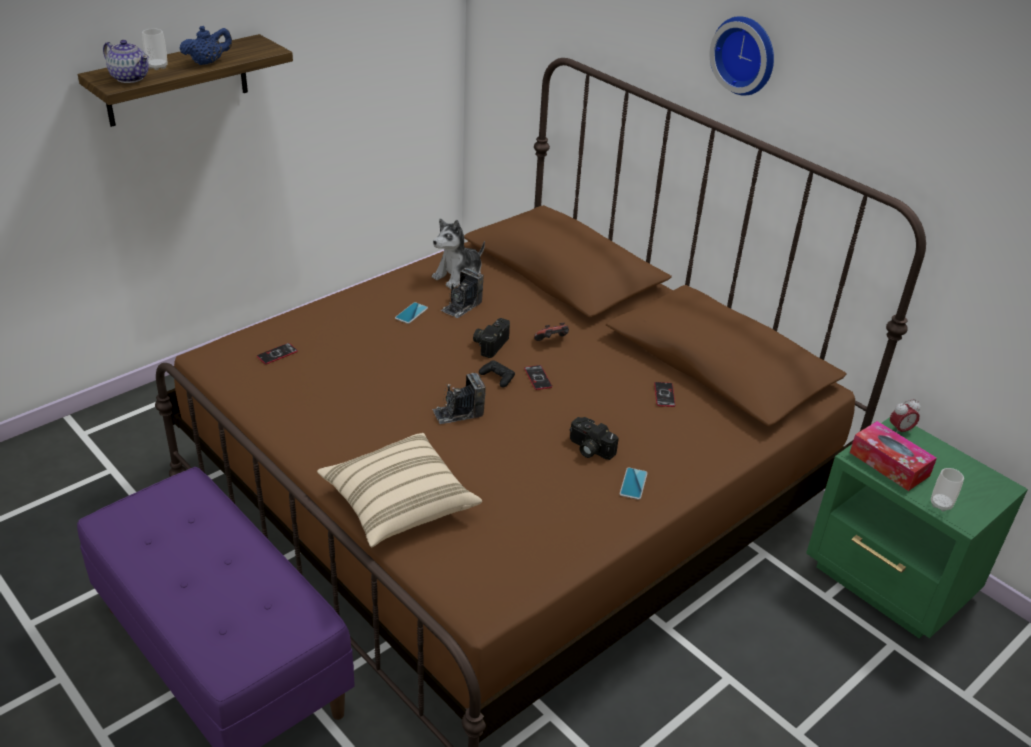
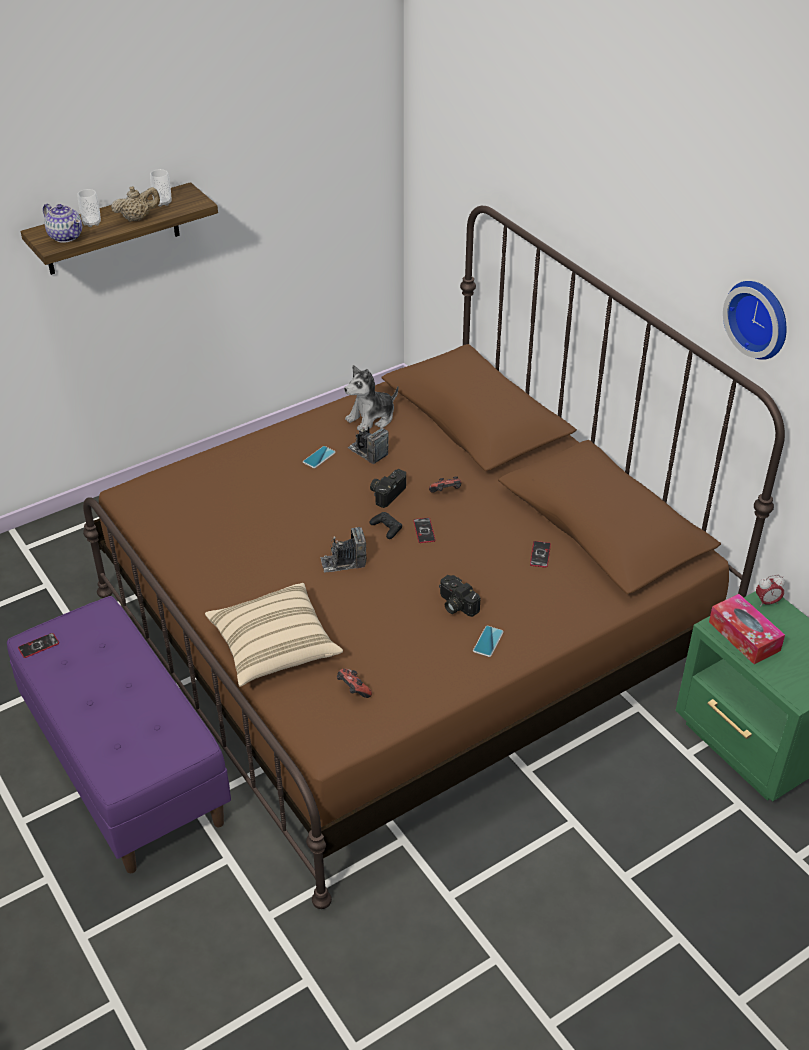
camera: 10 degrees right, 5 degrees up
blue teapot [180,26,232,65] -> beige teapot [111,186,160,222]
phone [257,343,298,364] -> phone moved to [18,633,59,658]
camera [441,268,484,318] -> camera turned 90 degrees clockwise [348,424,389,464]
wall clock [710,16,774,96] -> wall clock moved to [723,281,787,360]
cup [931,468,964,512] -> cup moved to [150,169,172,207]
none -> game controller [337,668,372,698]

